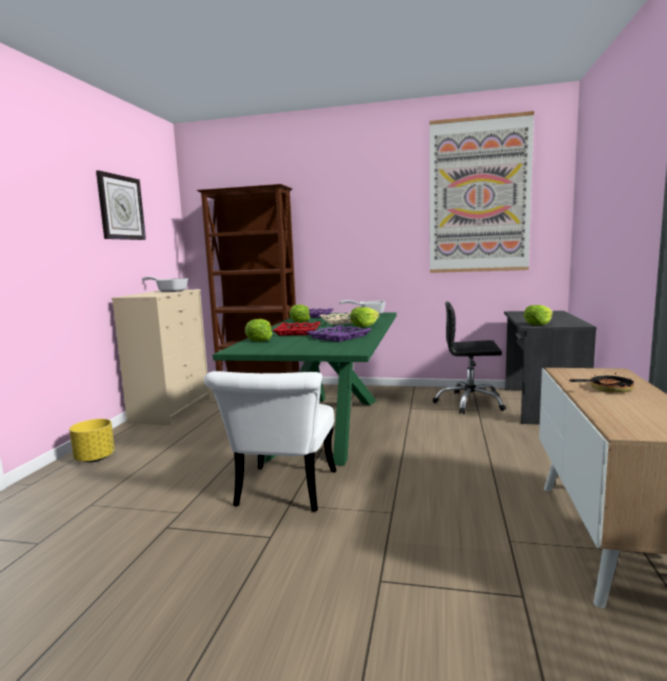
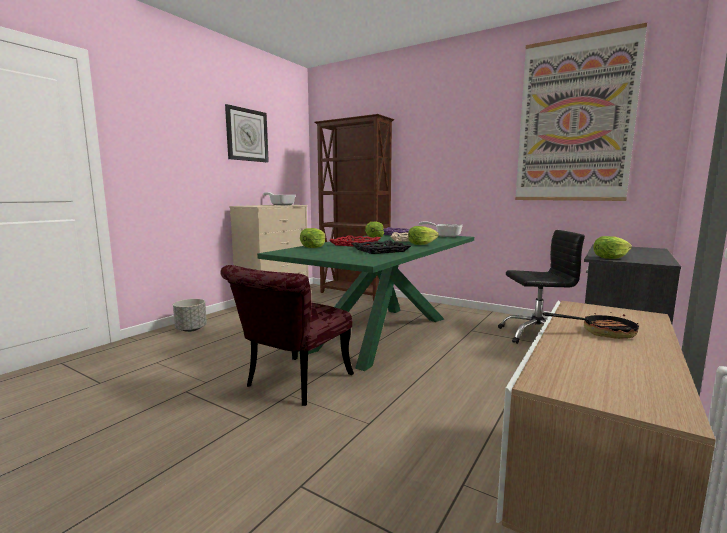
camera: 20 degrees right, 0 degrees up
yellow planter [69,419,115,462] -> grey planter [173,299,207,332]
white chair [204,371,337,512] -> red chair [220,265,354,406]
purple tray [306,325,372,342] -> black tray [351,240,411,254]
black office chair [432,302,506,414] -> black office chair turned 150 degrees clockwise [498,230,585,344]

